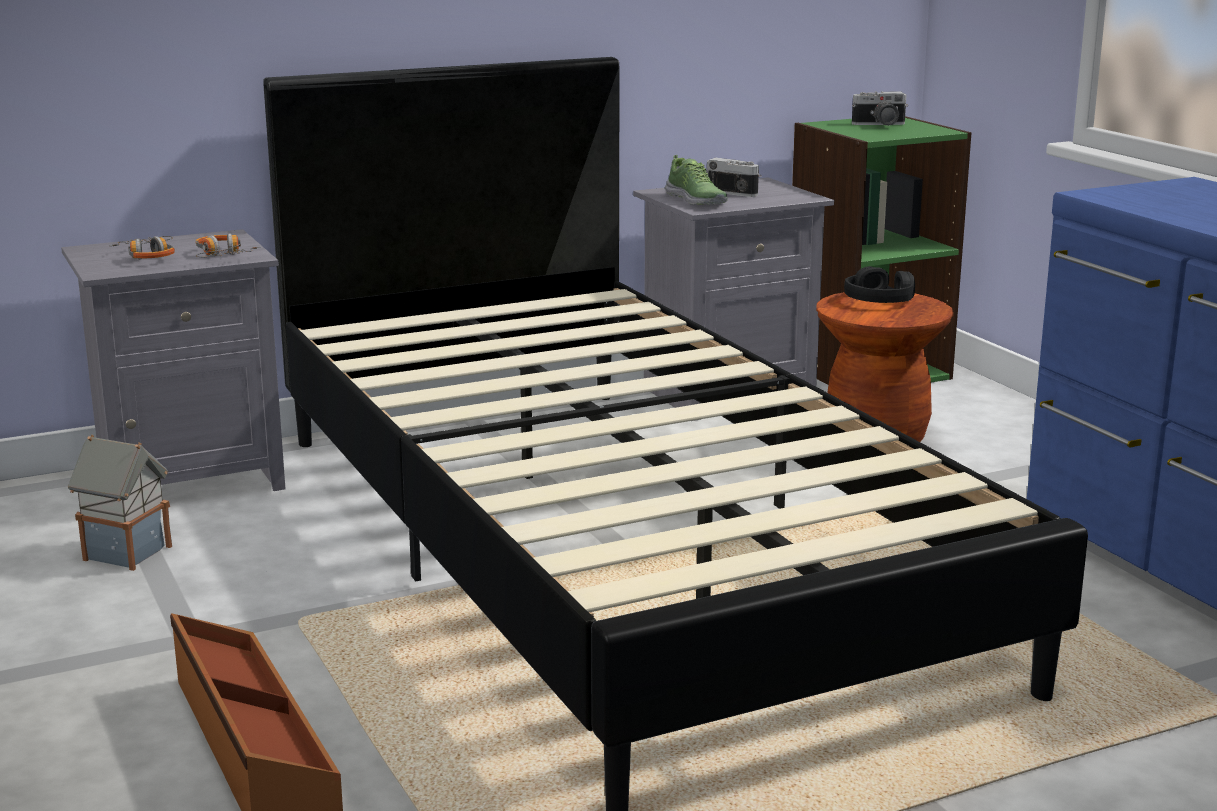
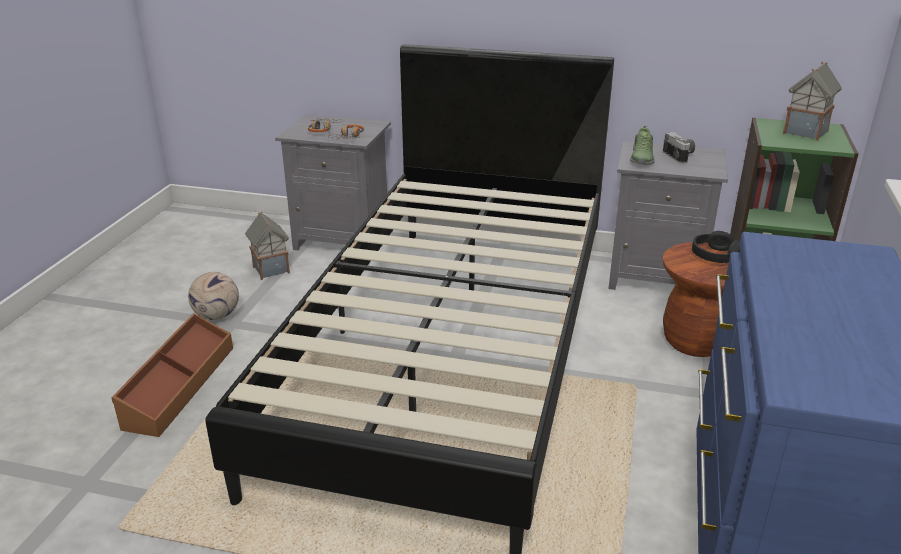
camera: 40 degrees right, 10 degrees up
camera [852,91,908,126] -> toy house [783,61,842,141]
none -> football [188,272,239,320]

